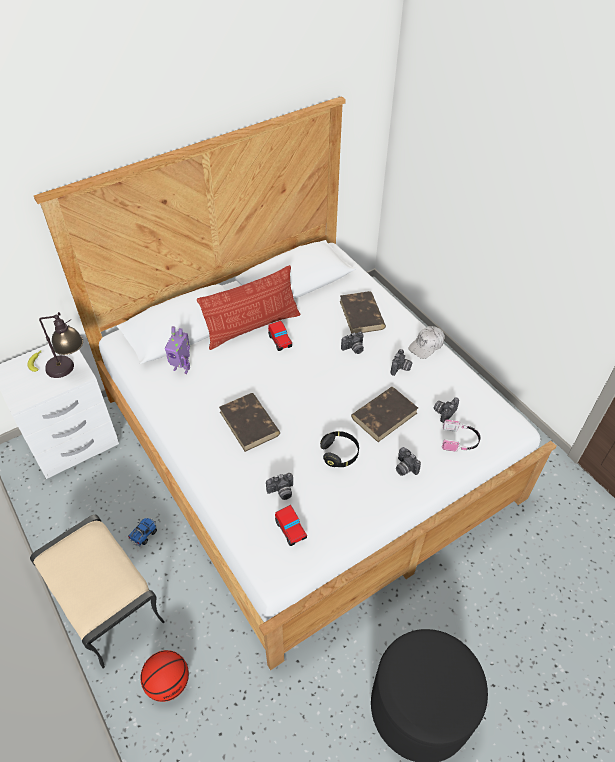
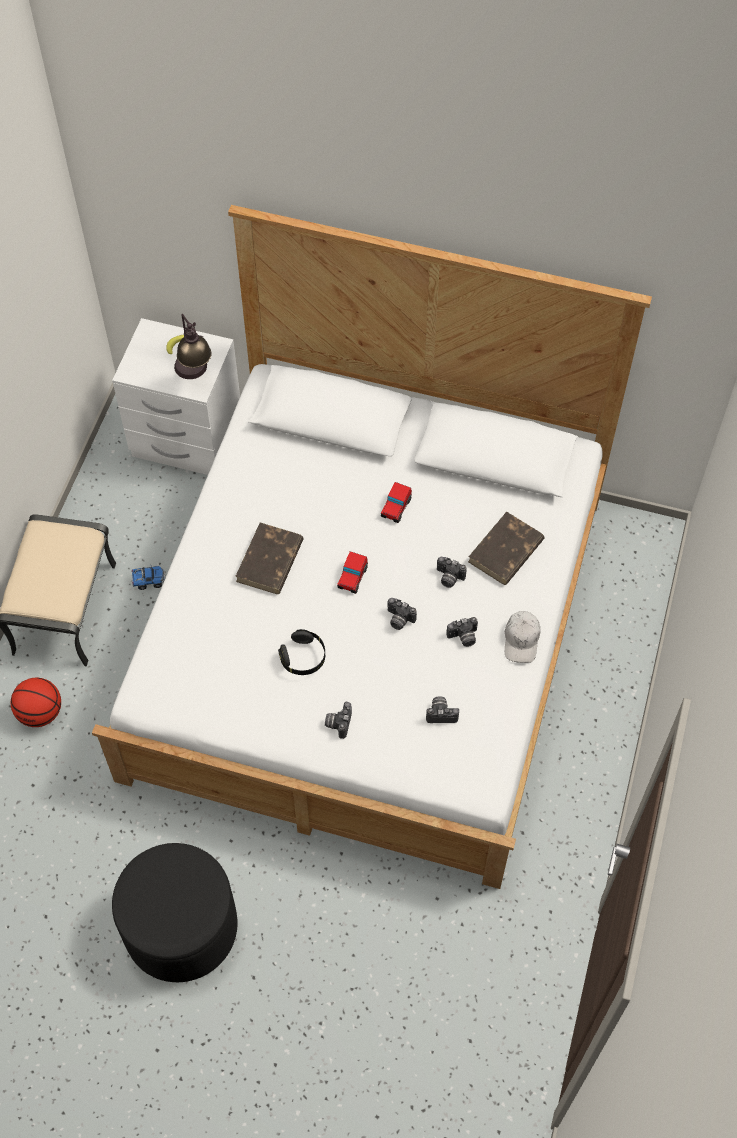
camera: 50 degrees right, 10 degrees up
toy robot [165,326,190,374] -> none
pillow [197,265,300,350] -> none
camera [266,473,293,500] -> camera moved to [387,598,417,630]
toy car [275,505,307,546] -> toy car moved to [337,551,368,594]
brown book [351,387,418,442] -> none
white cap [408,326,444,359] -> white cap turned 90 degrees counterclockwise [505,611,541,663]
headphones [442,420,481,452] -> none

